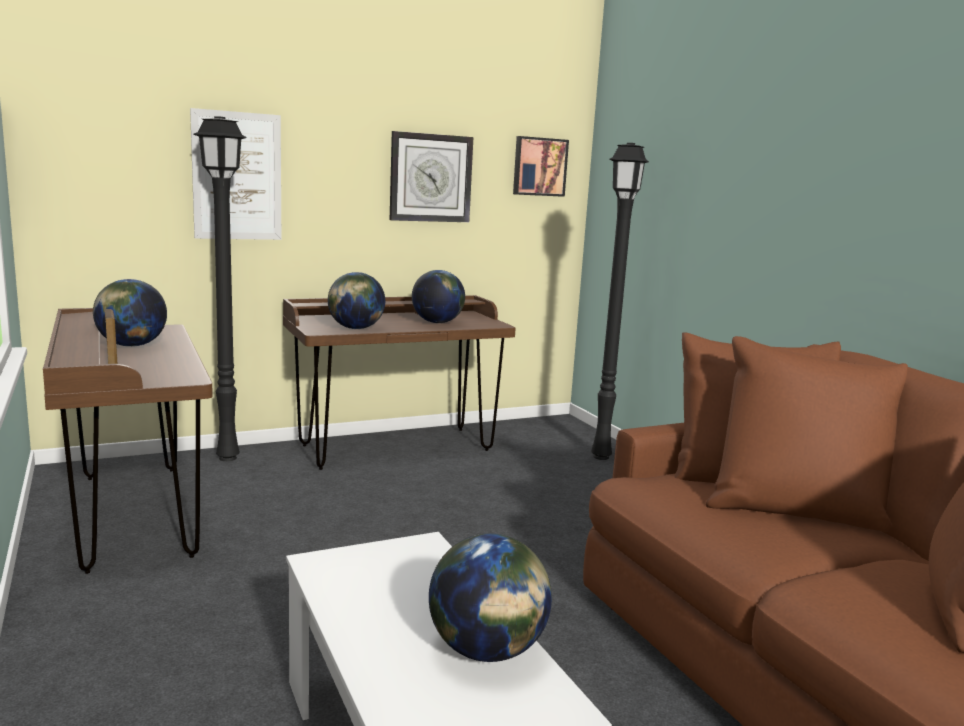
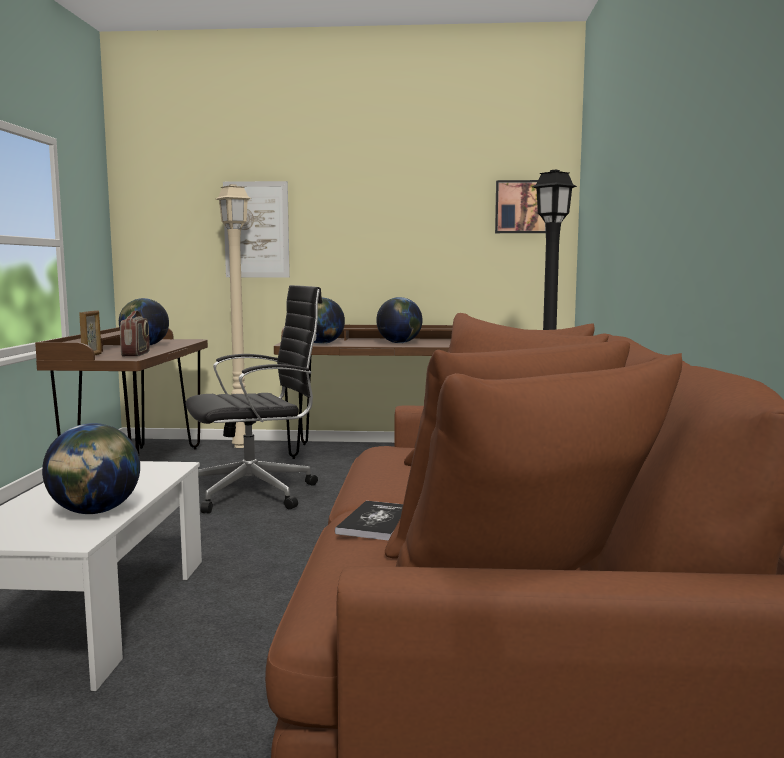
camera: 30 degrees right, 5 degrees down
black floor lamp [193,116,247,461] -> beige floor lamp [216,184,252,448]
wall clock [390,131,473,222] -> none
none -> radio [120,310,150,356]
none -> black office chair [185,285,322,514]
none -> book [335,501,403,541]

